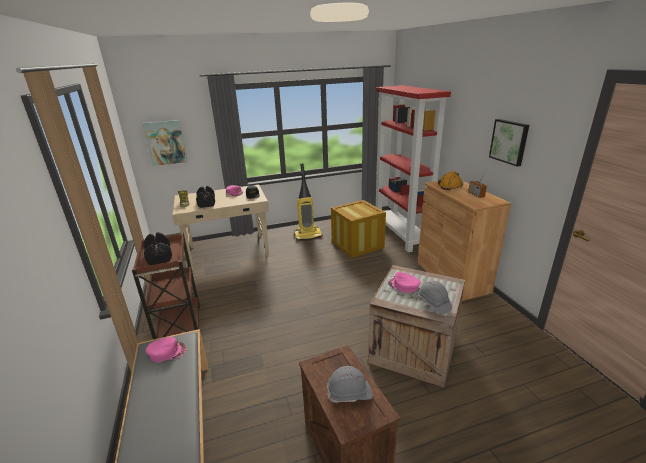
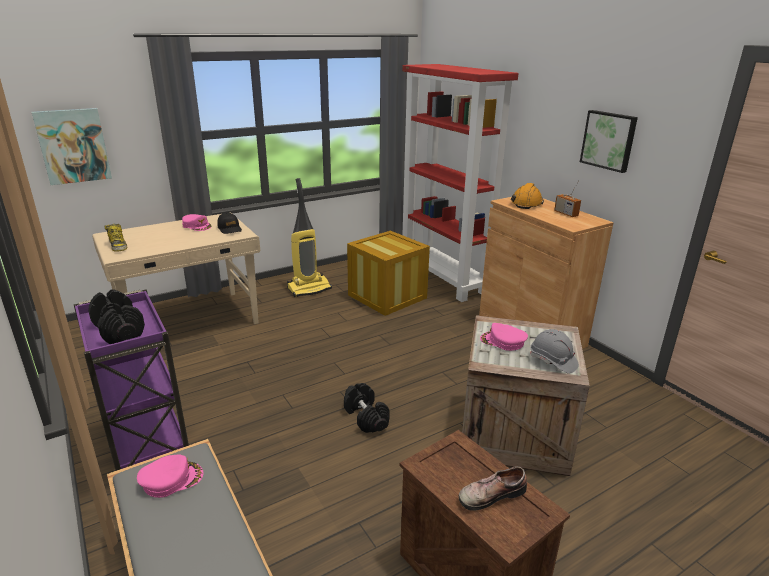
camera: 15 degrees left, 0 degrees up
brown cart [132,233,200,340] -> purple cart [74,289,189,471]
black dumbbell [196,186,215,208] -> black dumbbell moved to [344,383,390,433]
grey hard hat [327,366,373,403] -> shoe [459,466,527,511]

